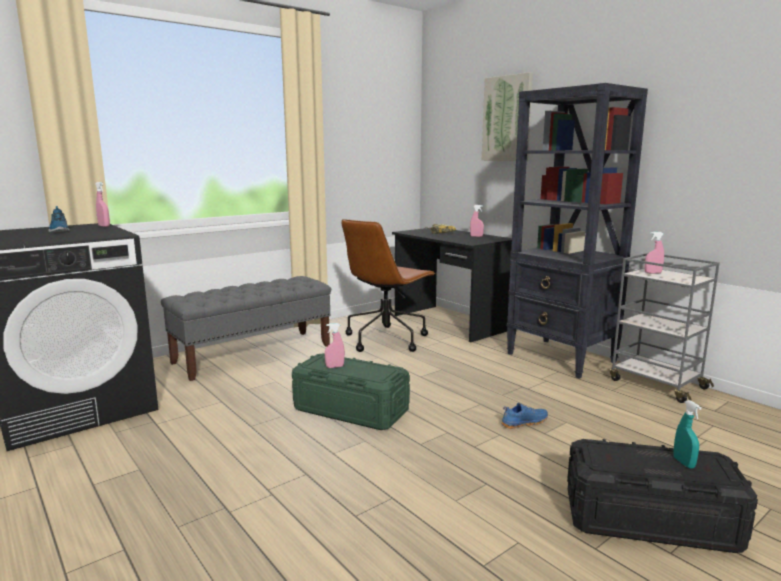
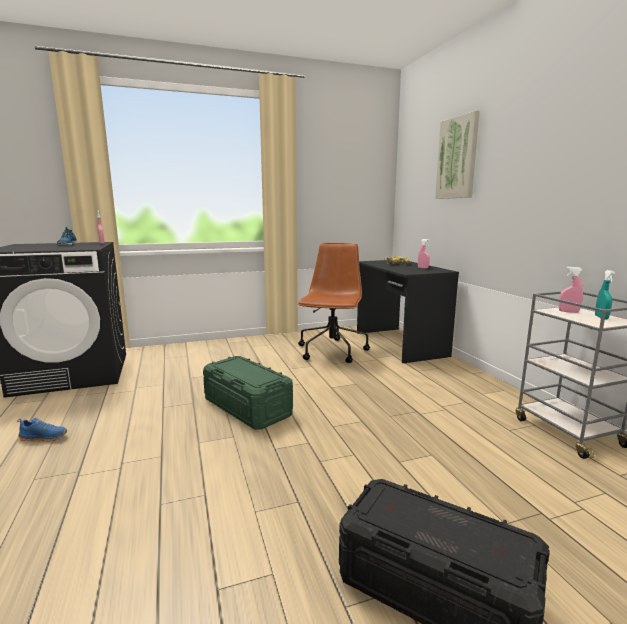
camera: 20 degrees right, 0 degrees up
grey bench [161,276,331,381] -> none
pink spray bottle [325,323,345,368] -> none
brown office chair [342,219,436,352] -> brown office chair turned 135 degrees clockwise [297,243,370,363]
blue shoe [501,403,548,429] -> blue shoe moved to [17,418,67,442]
black bookcase [507,83,648,379] -> none
turquoise spray bottle [673,400,702,469] -> turquoise spray bottle moved to [595,270,615,320]

